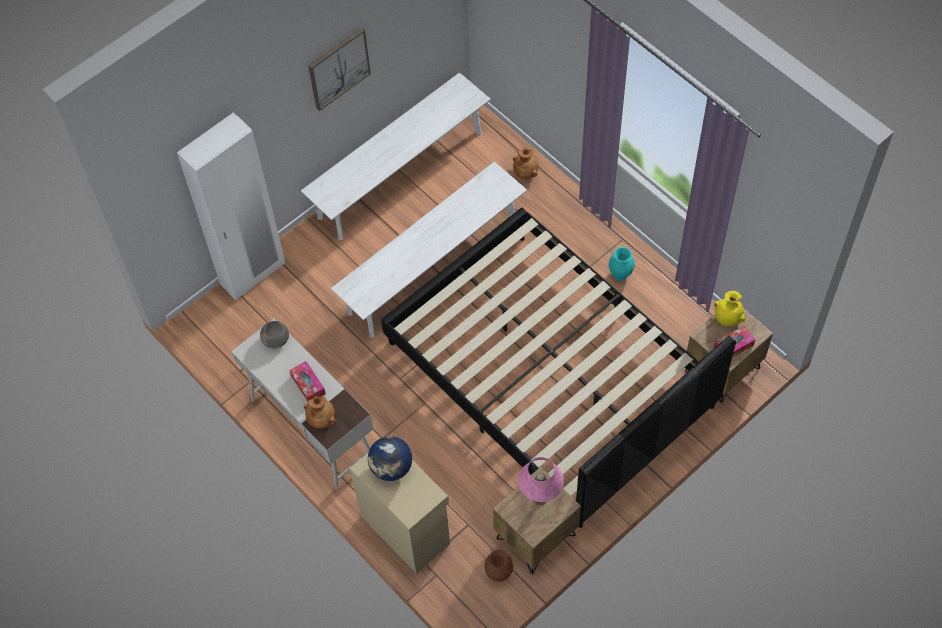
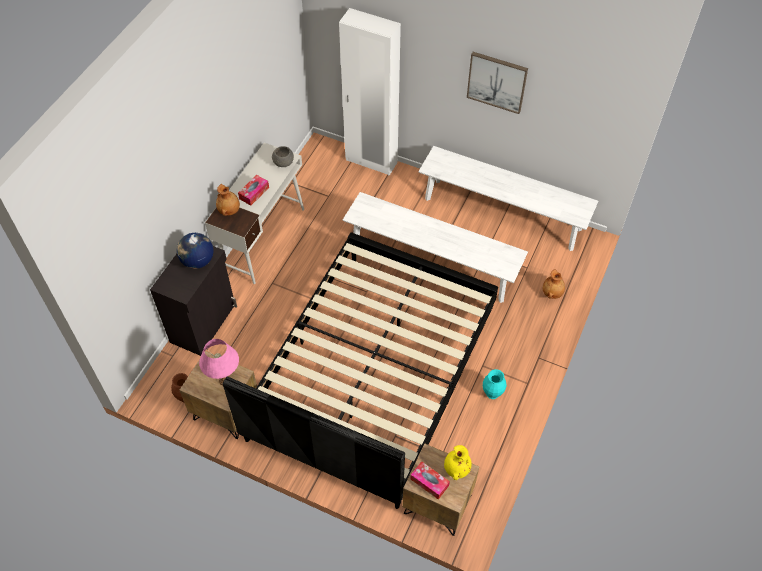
camera: 65 degrees right, 5 degrees down
beige cabinet [350,452,450,574] -> black cabinet [150,246,237,356]

